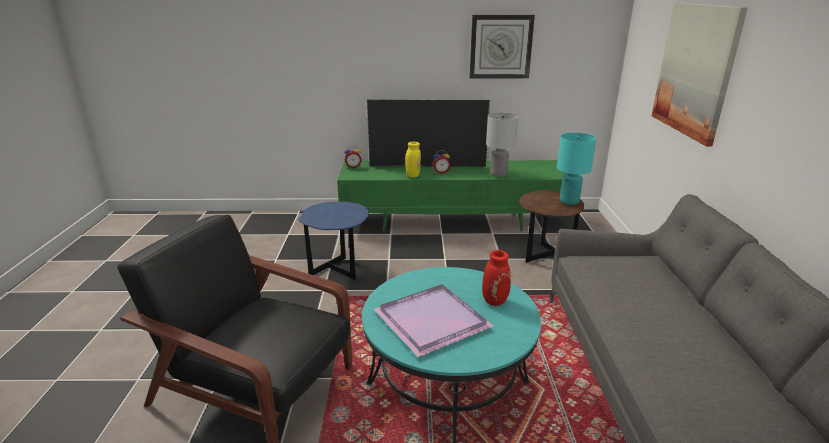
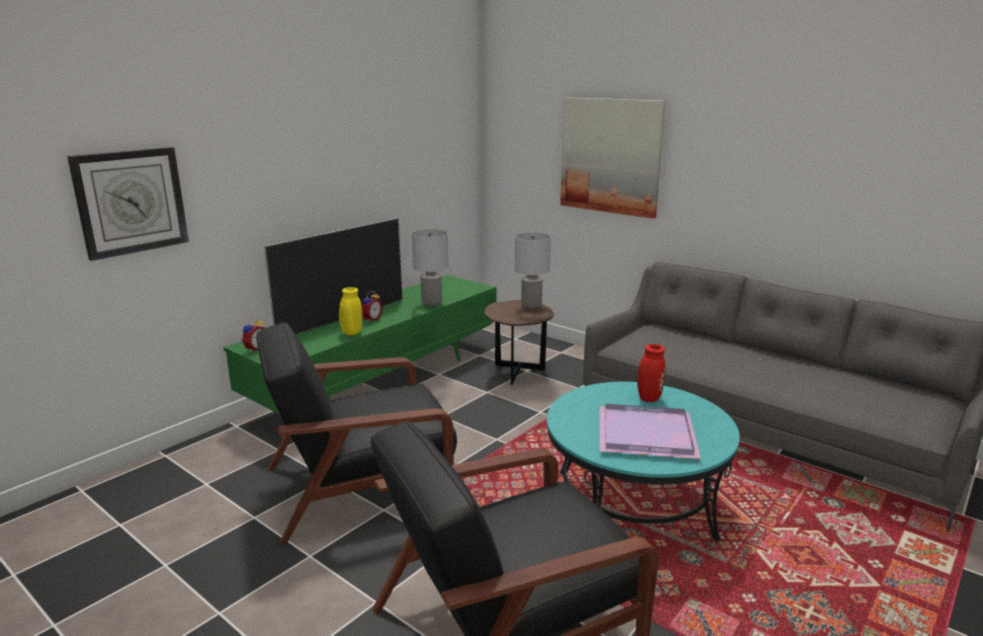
camera: 50 degrees left, 5 degrees down
blue side table [298,202,369,280] -> black armchair [256,322,457,544]
wall clock [470,15,535,79] -> wall clock moved to [67,147,189,261]
turquoise table lamp [557,133,596,205] -> grey table lamp [515,232,551,309]

